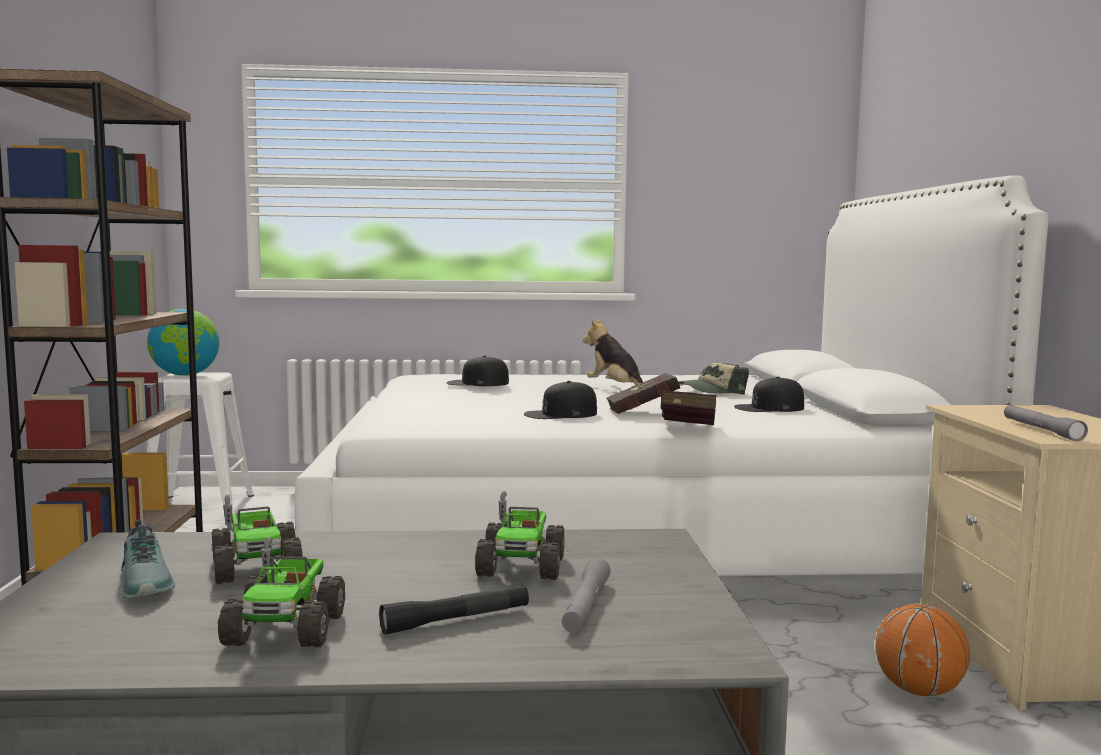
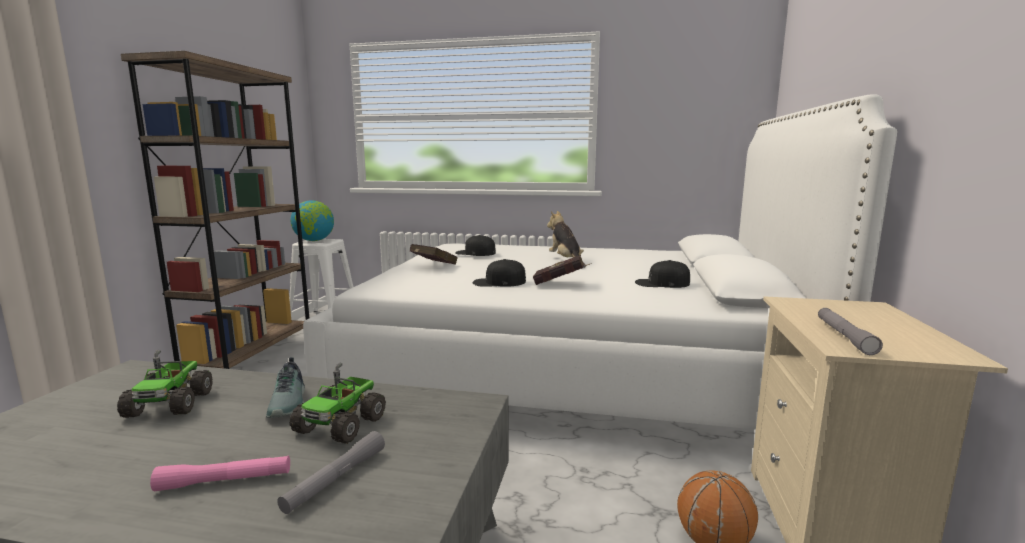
camera: 15 degrees right, 5 degrees up
shoe [121,520,176,599] -> shoe moved to [266,357,305,418]
toy truck [218,536,345,647] -> none
black flashlight [379,585,529,635] -> pink flashlight [150,456,290,491]
red book [661,391,716,425] -> red book moved to [410,244,458,265]
cap [679,363,749,395] -> none

